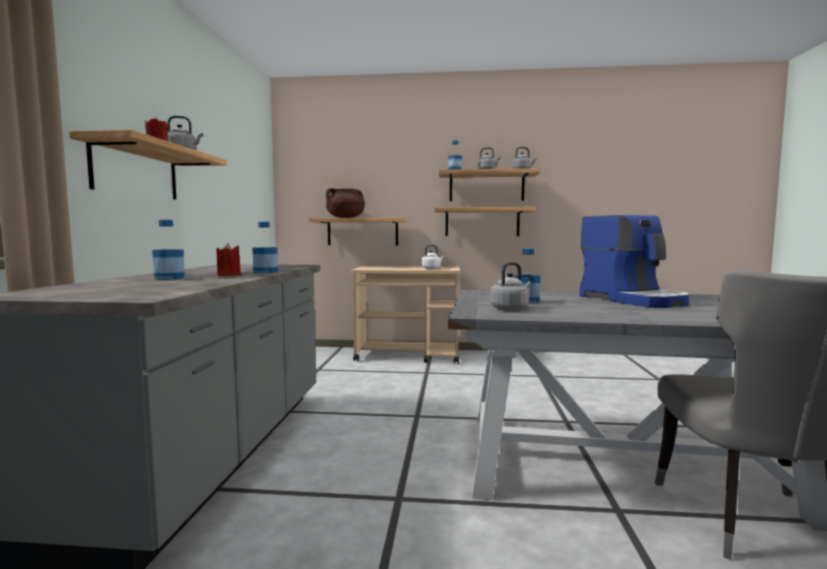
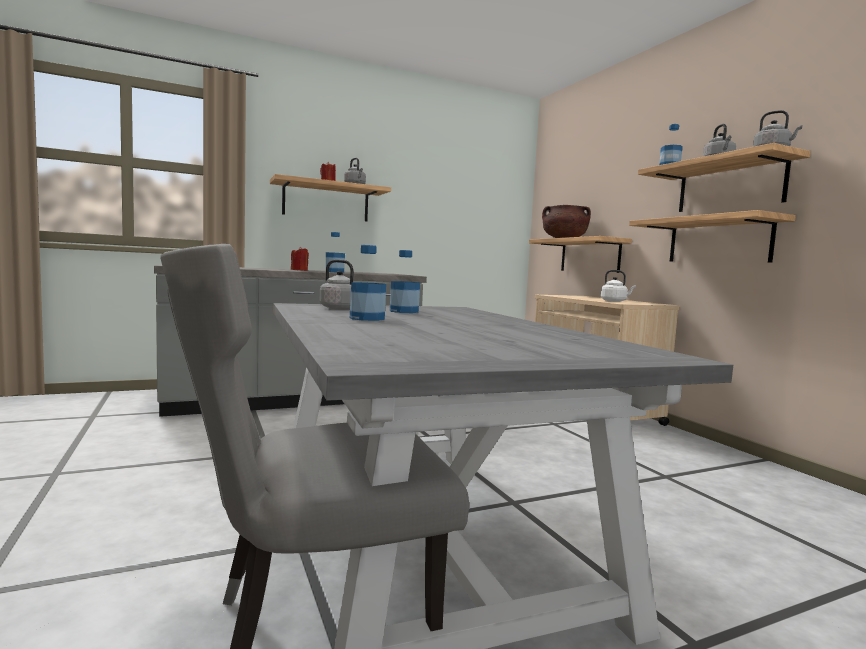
camera: 60 degrees right, 0 degrees up
bottle [152,220,185,279] -> bottle moved to [350,245,386,321]
coffee machine [580,215,689,308] -> none

